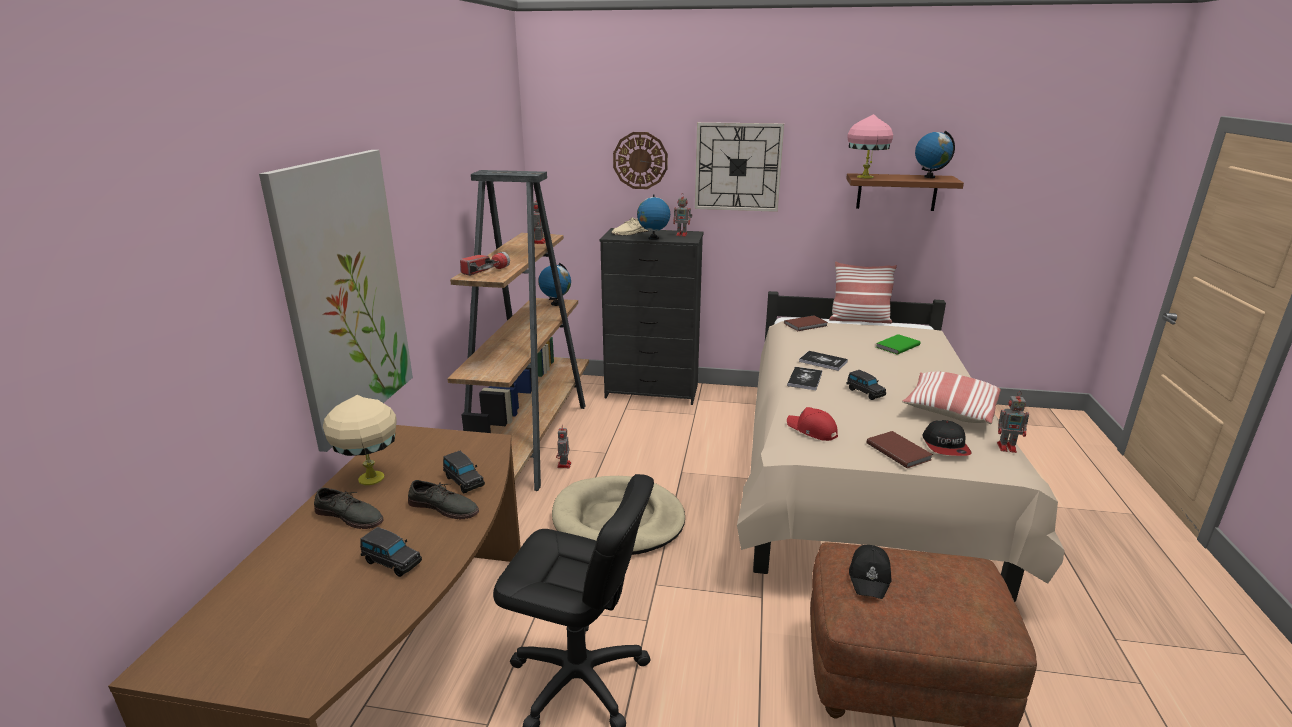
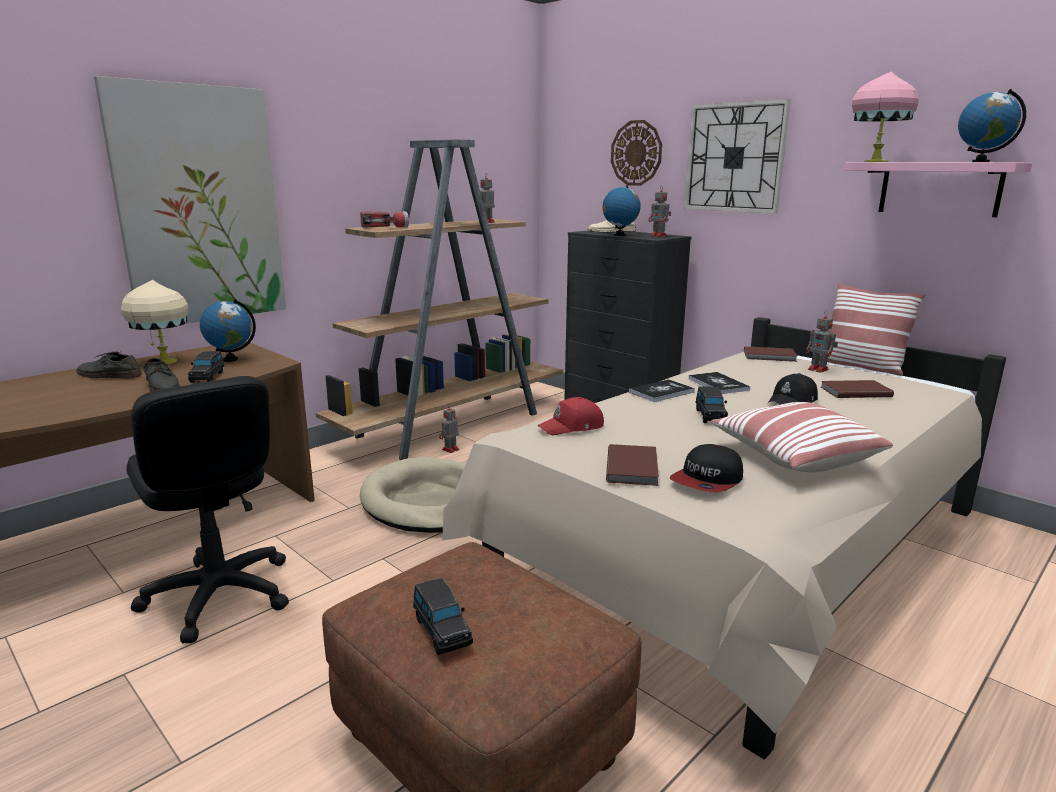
camera: 35 degrees right, 5 degrees down
grey shoe [314,488,384,529] -> grey shoe turned 135 degrees clockwise [76,352,142,379]
black toy car [360,527,422,577] -> black toy car moved to [413,578,473,655]
globe [538,263,571,306] -> globe moved to [200,299,256,362]
red cap [787,407,838,441] -> red cap turned 105 degrees counterclockwise [537,397,604,436]
brown shelf [846,173,964,211] -> pink shelf [844,162,1032,217]
black cap [849,545,892,599] -> black cap moved to [768,373,818,405]
green book [876,334,921,355] -> brown book [821,380,894,398]
toy robot [997,391,1029,453] -> toy robot moved to [806,311,838,373]

